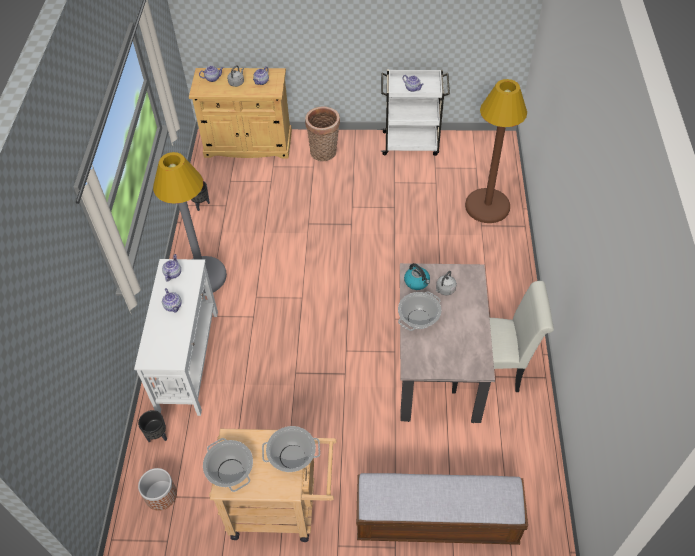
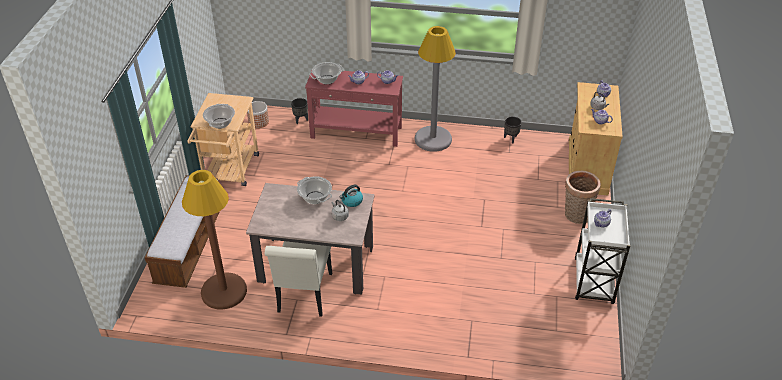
camera: 95 degrees right, 10 degrees down
white console table [134,259,218,416] -> red console table [305,68,403,147]
cooking pot [203,438,253,492] -> cooking pot moved to [309,62,344,84]
brown floor lamp [465,79,527,223] -> brown floor lamp moved to [182,170,247,309]

